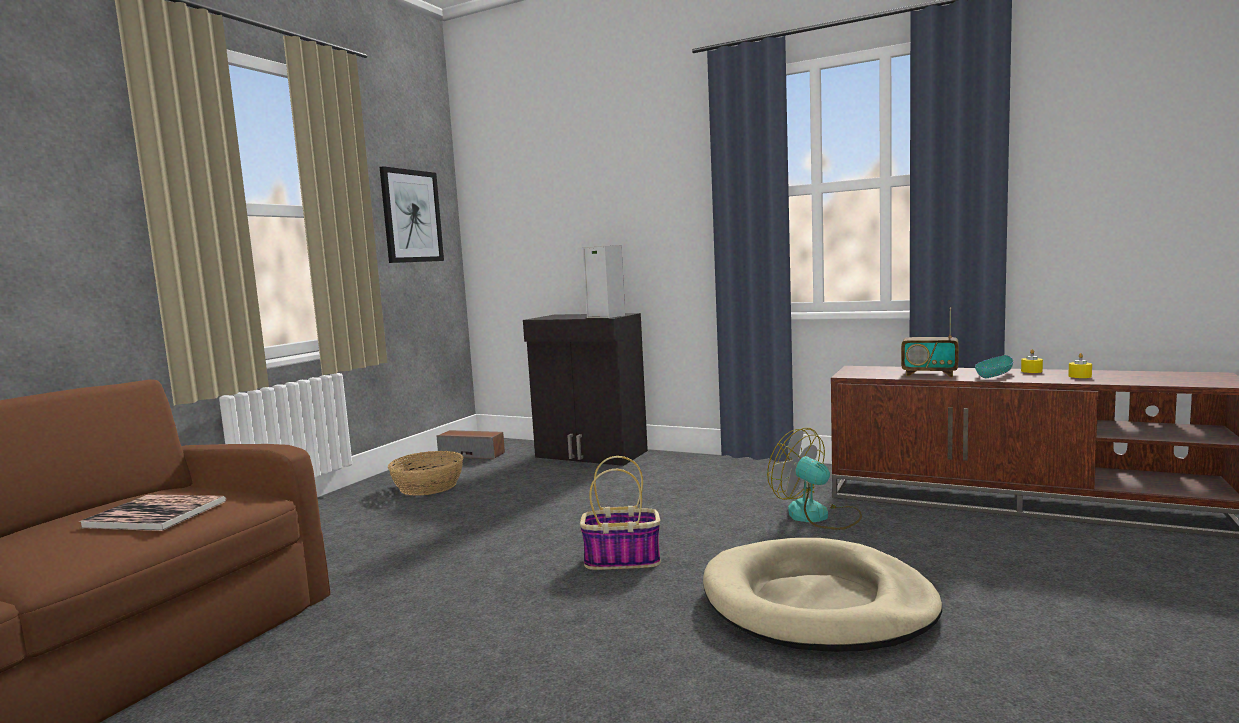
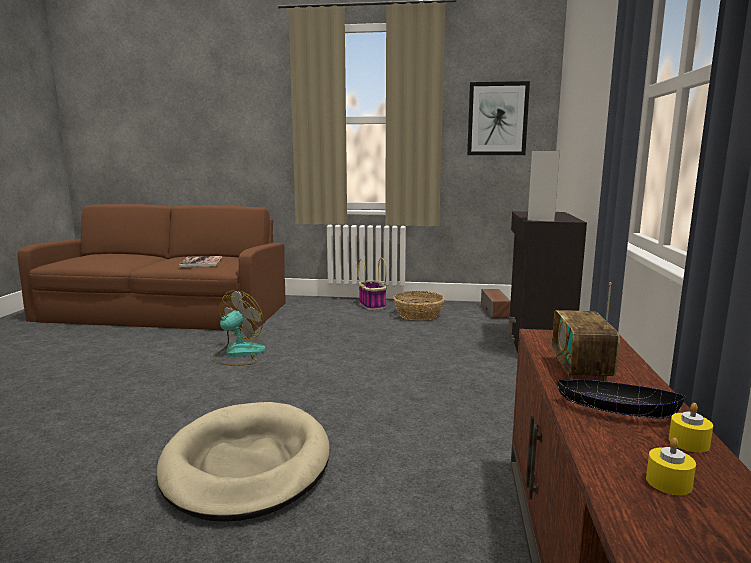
camera: 70 degrees right, 5 degrees up
basket [580,456,661,570] -> basket moved to [358,258,386,310]
fan [767,428,862,530] -> fan moved to [211,291,266,366]
turquoise bowl [975,355,1013,379] -> black bowl [557,379,685,419]

